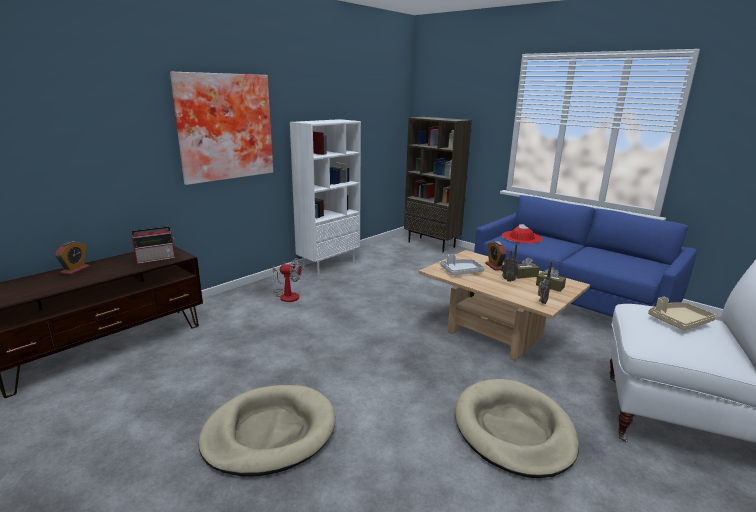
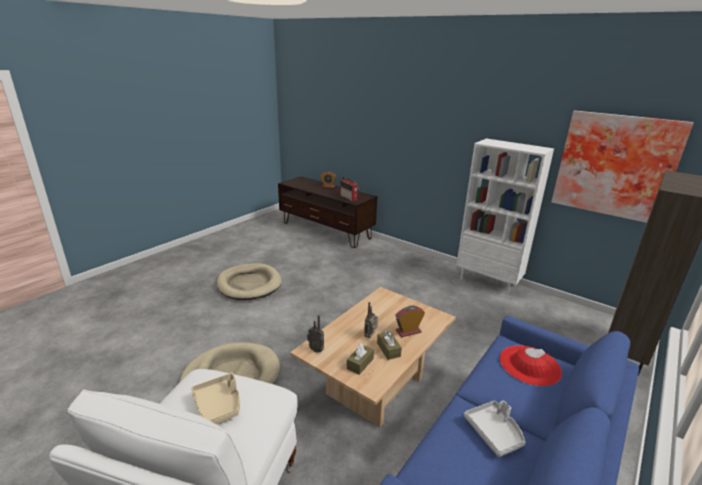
camera: 85 degrees right, 5 degrees up
picture [170,72,273,185] -> picture moved to [551,110,693,223]
fan [273,258,302,302] -> none
grey tray [440,254,484,275] -> grey tray moved to [464,400,525,457]

